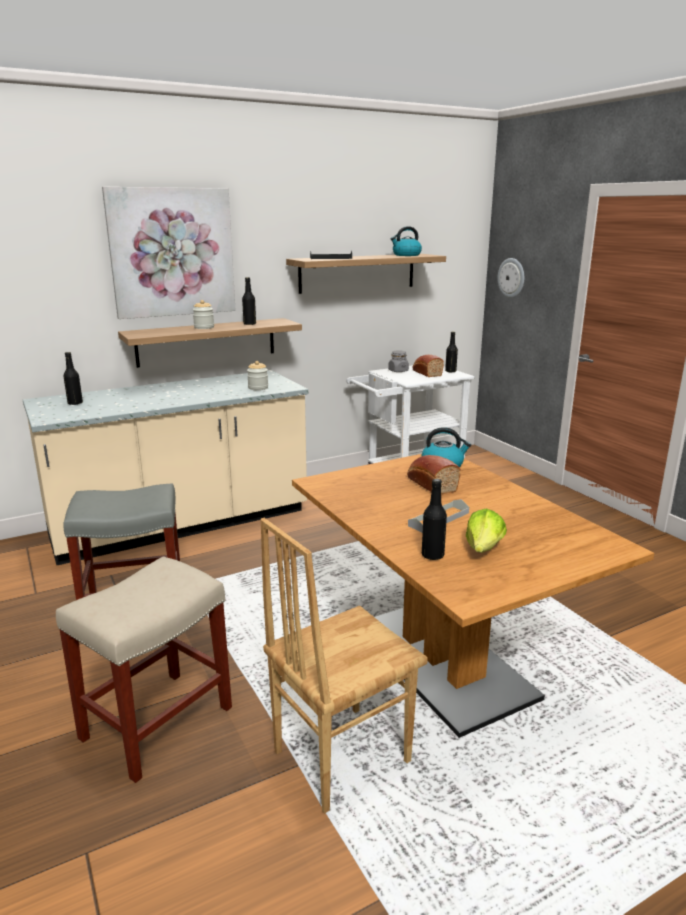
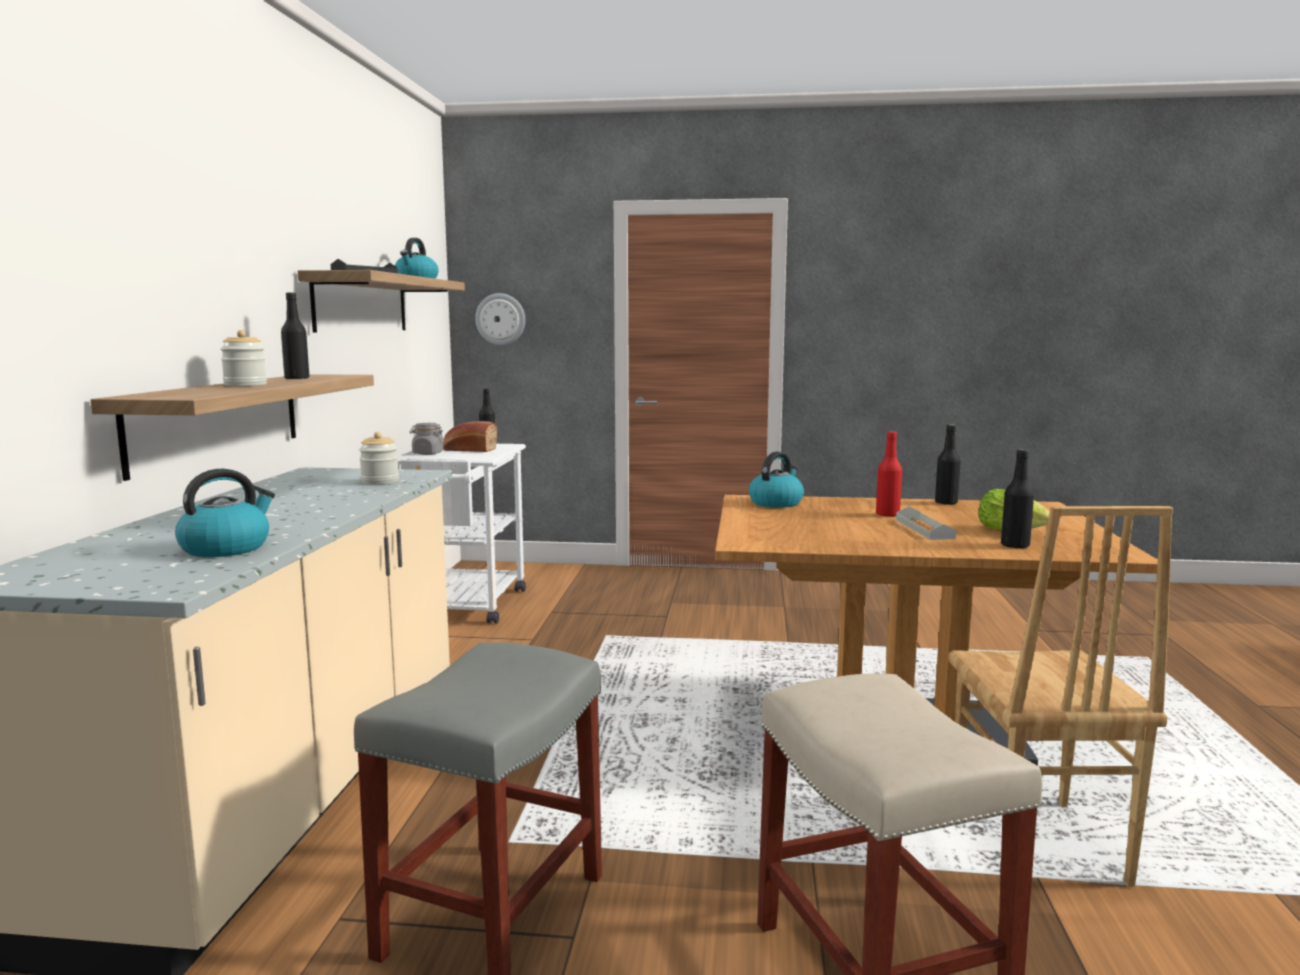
camera: 55 degrees left, 10 degrees down
black bottle [63,352,83,405] -> black bottle moved to [935,424,961,505]
picture [102,187,236,319] -> none
bread [407,455,461,494] -> none
none -> kettle [175,469,275,557]
none -> red bottle [876,431,902,517]

